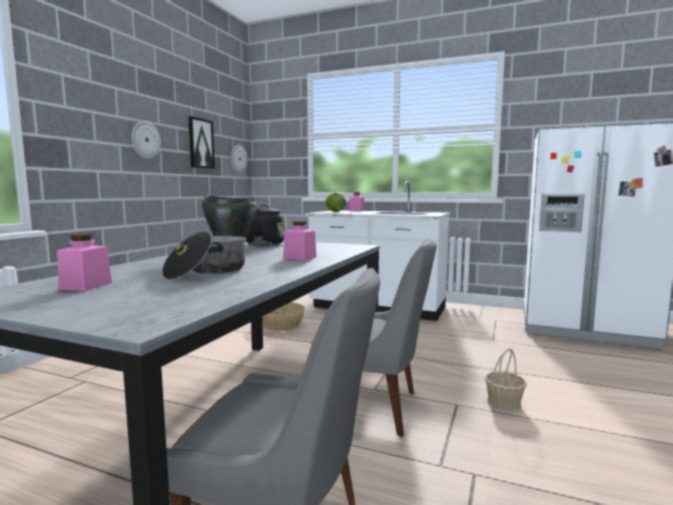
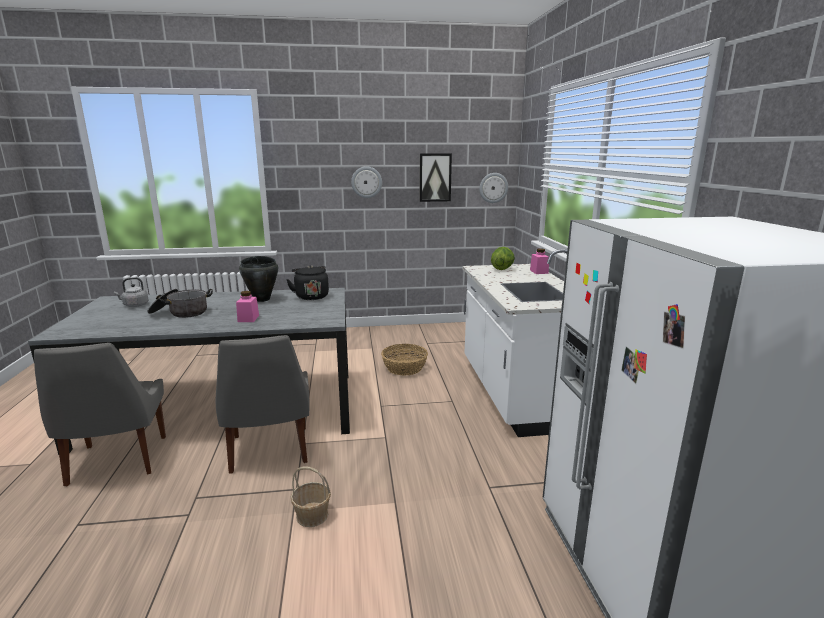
camera: 60 degrees right, 10 degrees up
pink jar [57,233,112,291] -> grey kettle [114,277,149,307]

